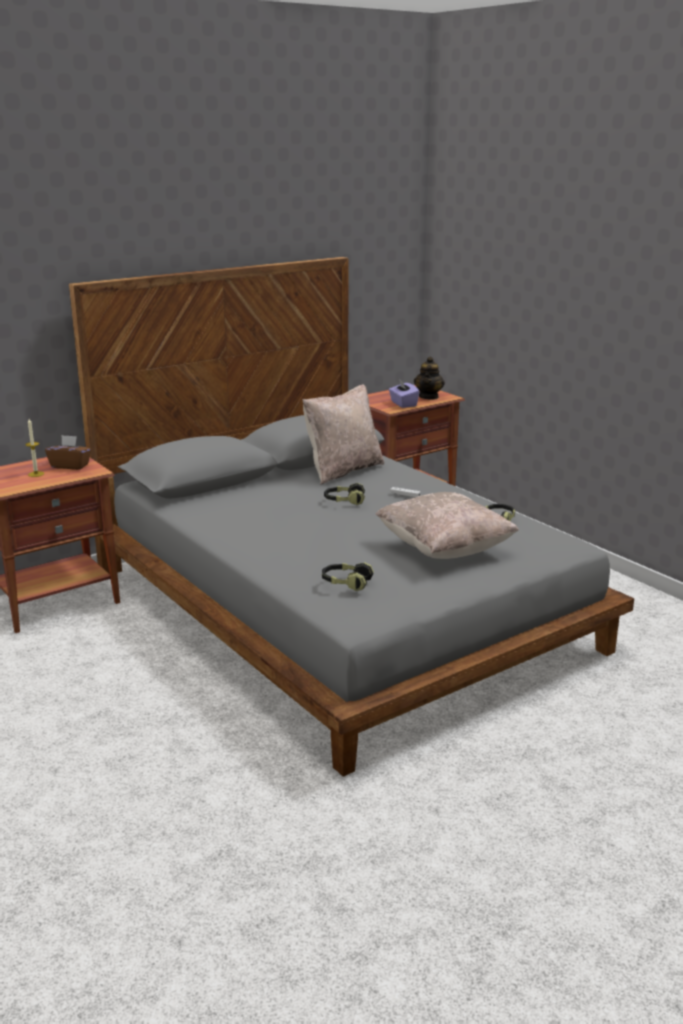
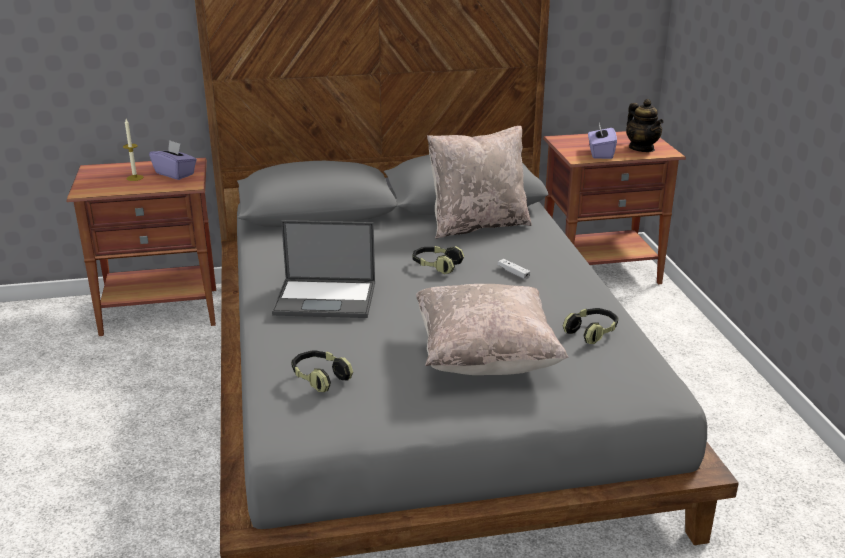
camera: 25 degrees right, 5 degrees up
brown tissue box [45,435,91,470] -> purple tissue box [149,140,197,180]
teapot [414,357,445,400] -> teapot turned 60 degrees counterclockwise [626,99,663,152]
none -> laptop [272,220,375,318]

